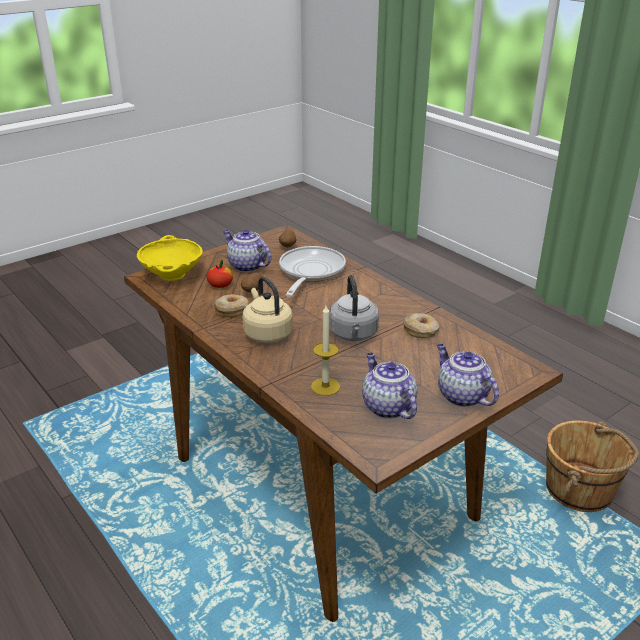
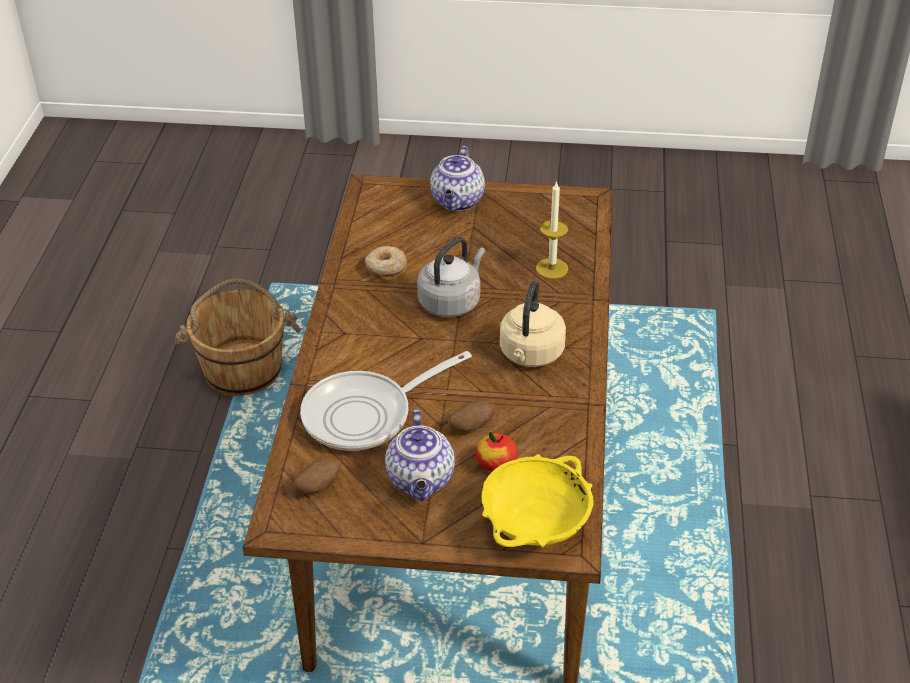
camera: 135 degrees left, 10 degrees up
donut [214,294,249,317] -> none
teapot [362,353,418,419] -> none

